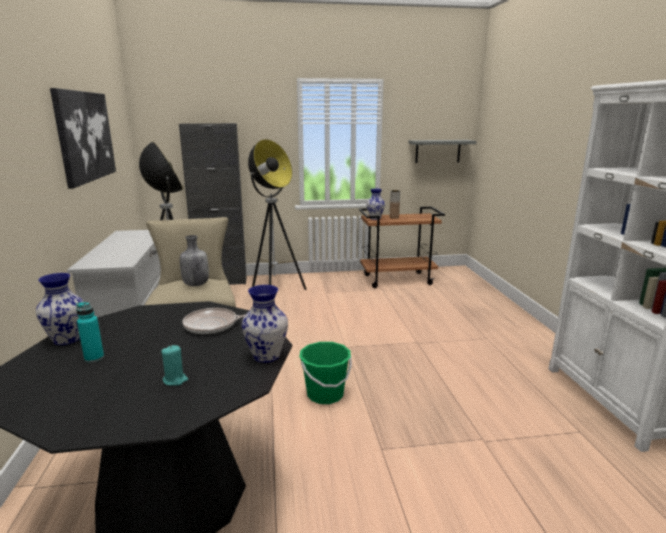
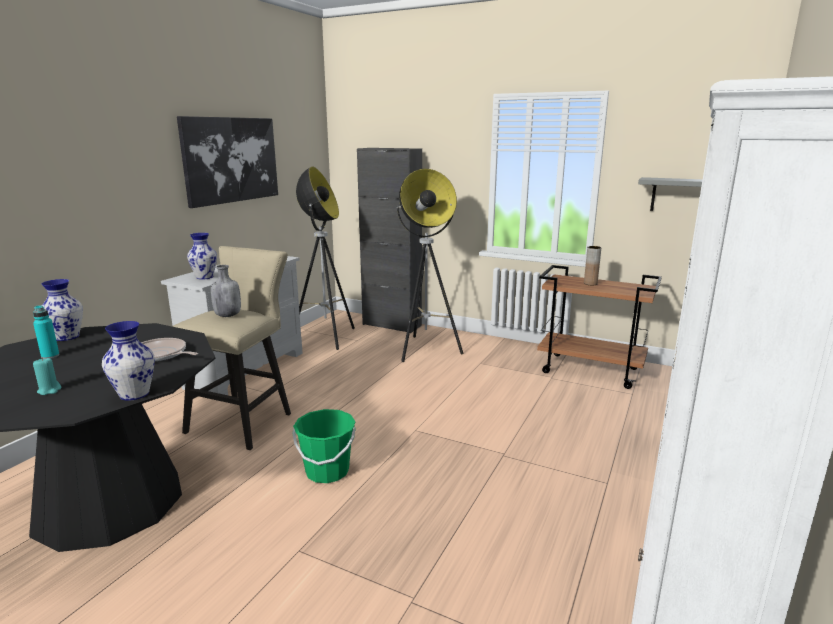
camera: 35 degrees right, 0 degrees up
vase [366,189,385,220] -> vase moved to [187,233,217,280]

